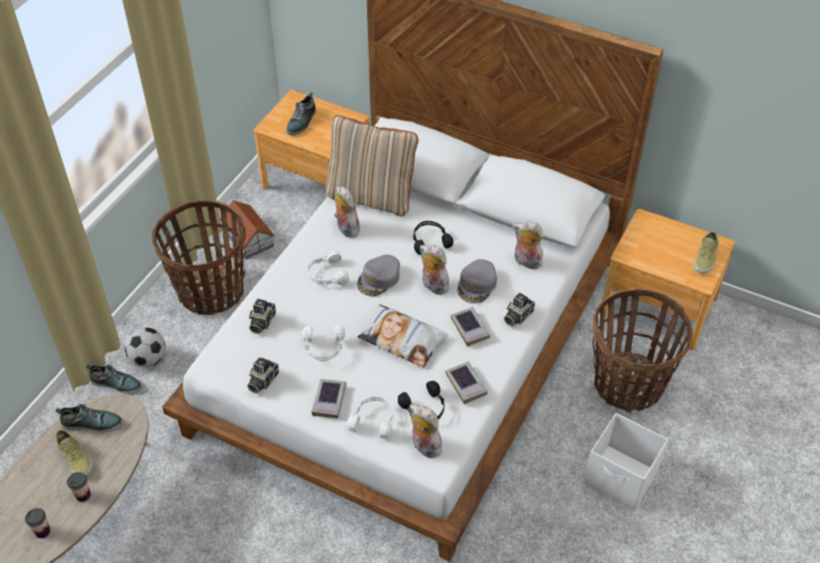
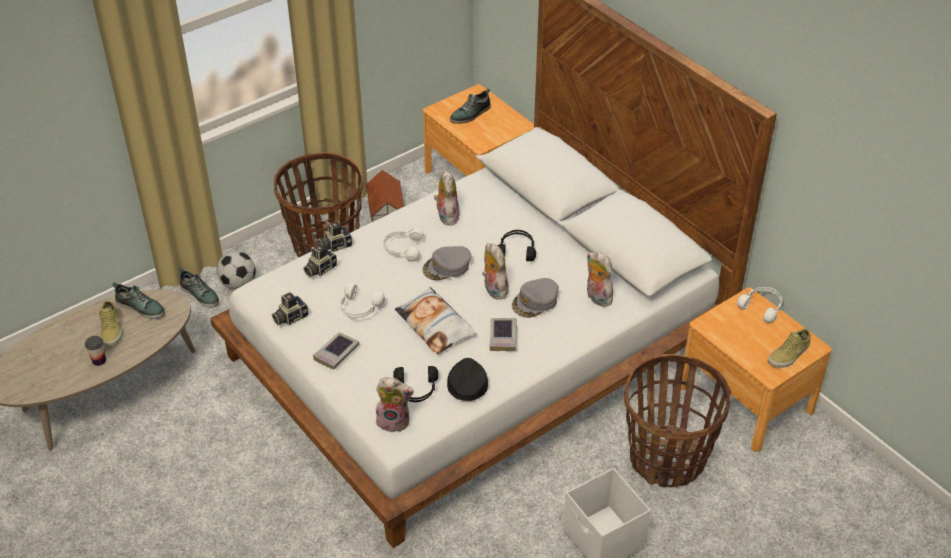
camera: 25 degrees right, 5 degrees down
cup [25,508,50,538] -> none
beige pillow [326,115,419,216] -> none
white headphones [347,396,393,439] -> white headphones moved to [737,287,782,323]
plush toy [409,404,445,458] -> plush toy turned 120 degrees clockwise [376,377,414,432]
book [445,362,487,404] -> black cap [447,358,488,401]
camera [504,293,535,327] -> camera moved to [318,221,352,252]

